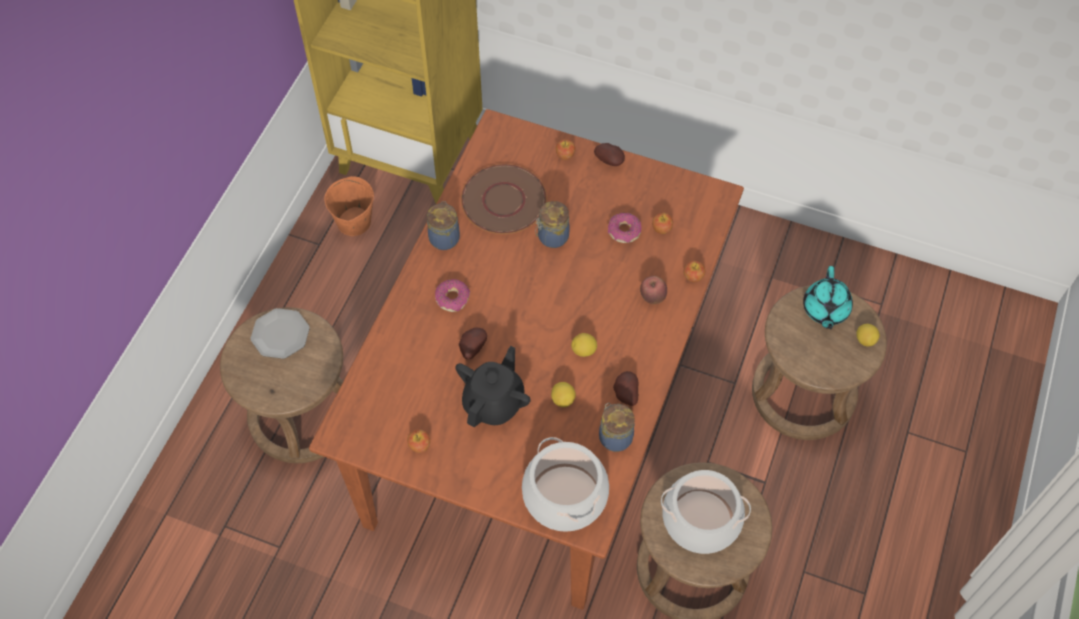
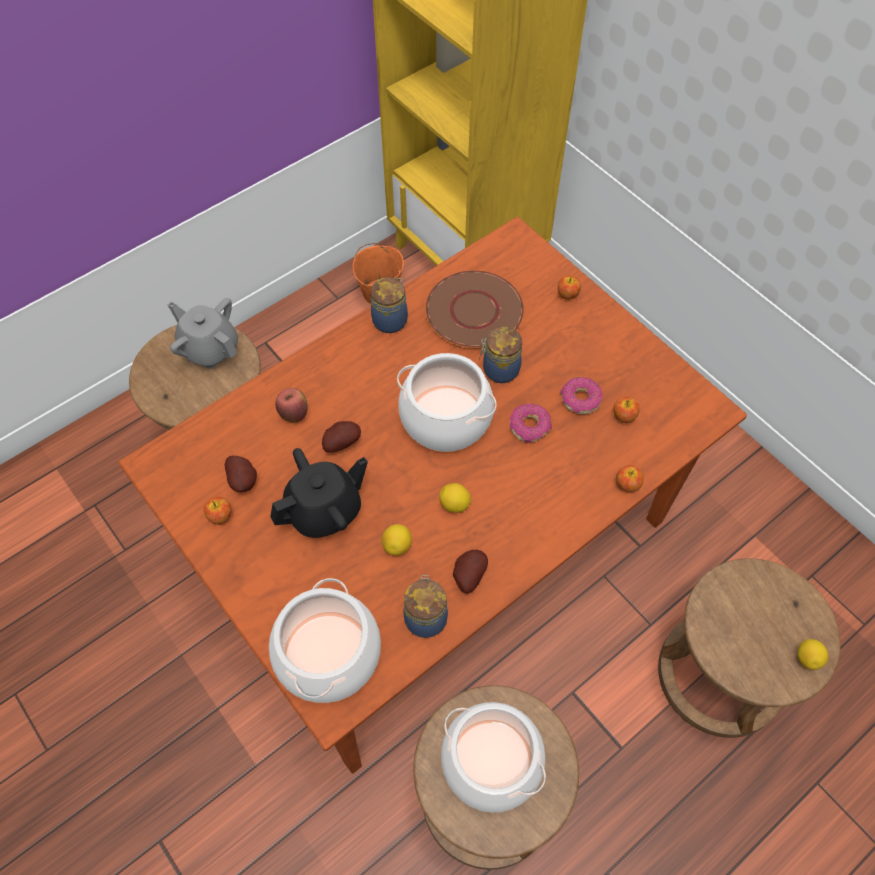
camera: 30 degrees right, 0 degrees up
plate [250,308,310,359] -> grey teapot [168,298,238,368]
donut [435,279,470,312] -> donut moved to [509,404,552,443]
potato [594,143,625,166] -> potato moved to [225,456,257,492]
apple [640,276,667,304] -> apple moved to [275,388,307,422]
turquoise teapot [803,266,853,330] -> none
none -> cooking pot [397,353,497,452]

